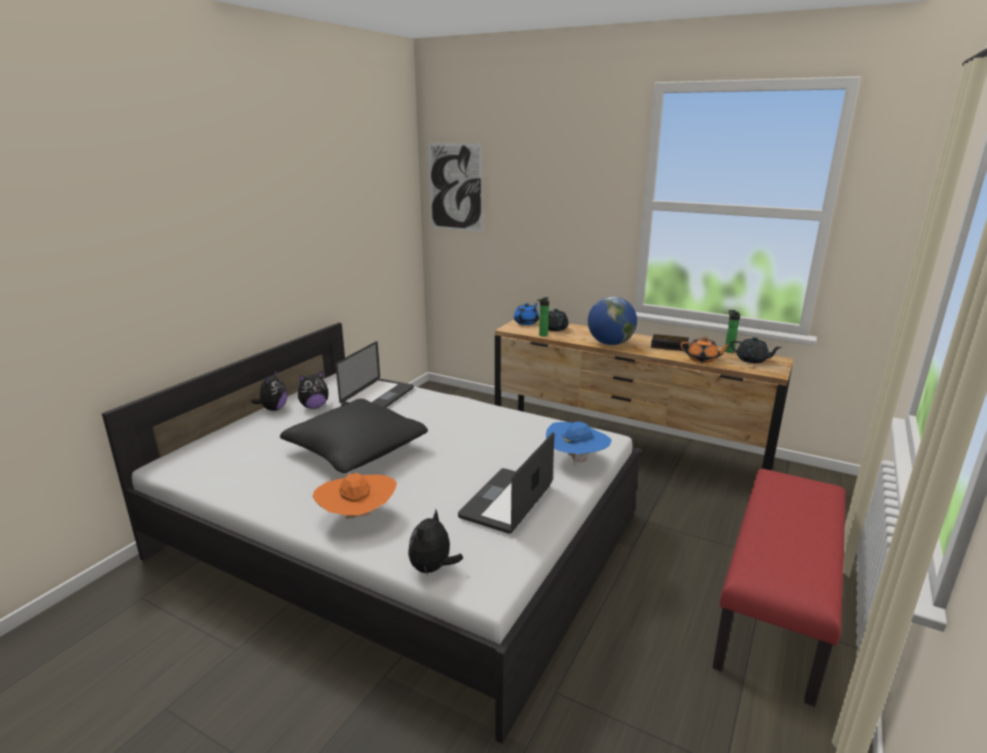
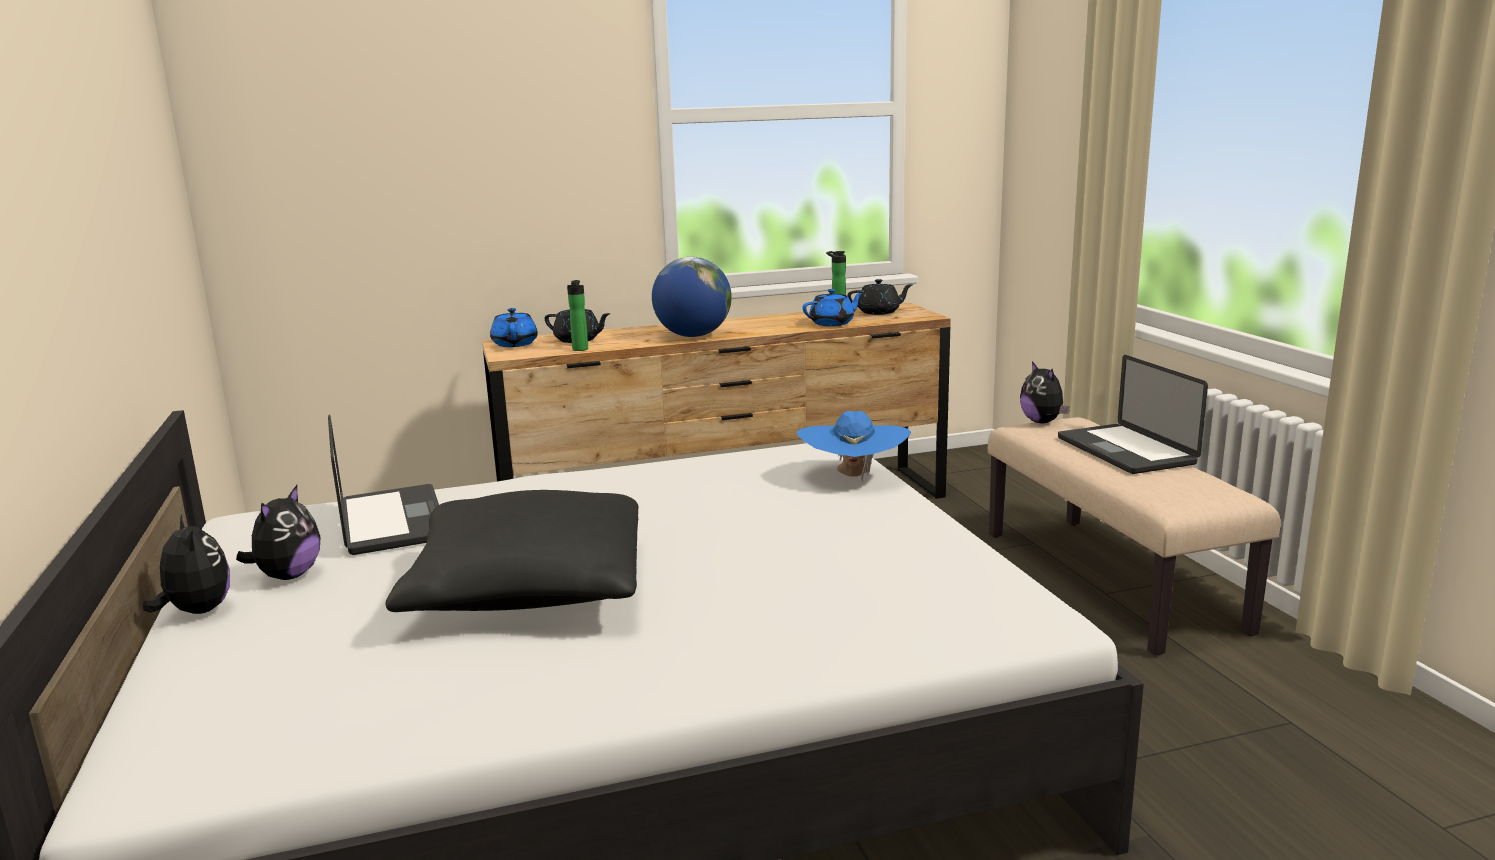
camera: 45 degrees left, 5 degrees down
orange hat [312,473,397,519] -> none
plush toy [408,510,463,576] -> plush toy moved to [1020,361,1070,423]
picture [428,143,483,232] -> none
laptop [458,432,555,534] -> laptop moved to [1058,355,1208,474]
alarm clock [651,334,690,351] -> none
orange teapot [680,337,731,363] -> blue teapot [802,289,863,326]
red bench [712,469,846,707] -> beige bench [988,417,1280,655]

